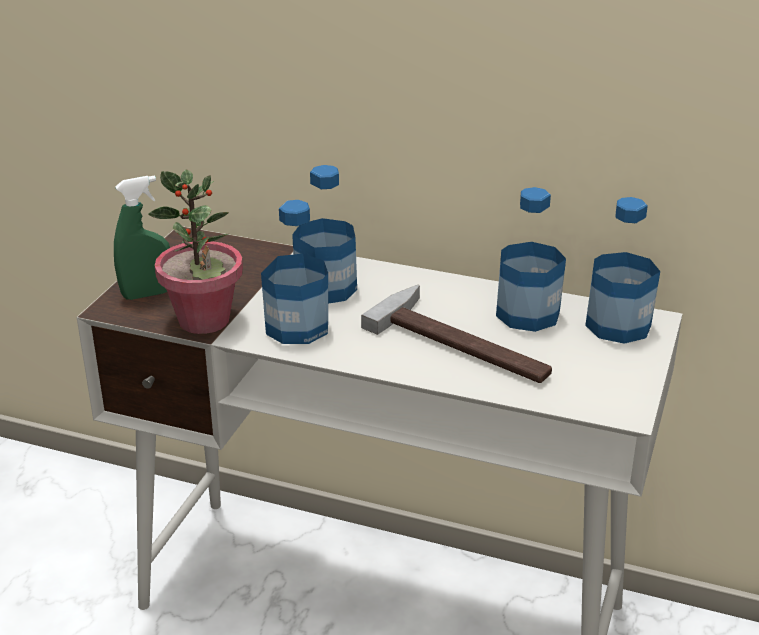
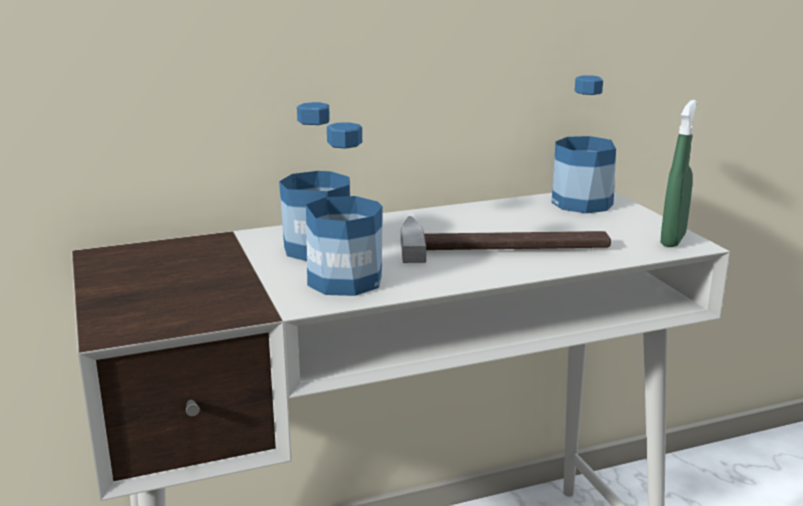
camera: 40 degrees left, 10 degrees down
green spray bottle [114,175,170,300] -> green spray bottle moved to [660,100,697,247]
potted plant [149,170,243,334] -> none
bottle [496,187,566,332] -> none

